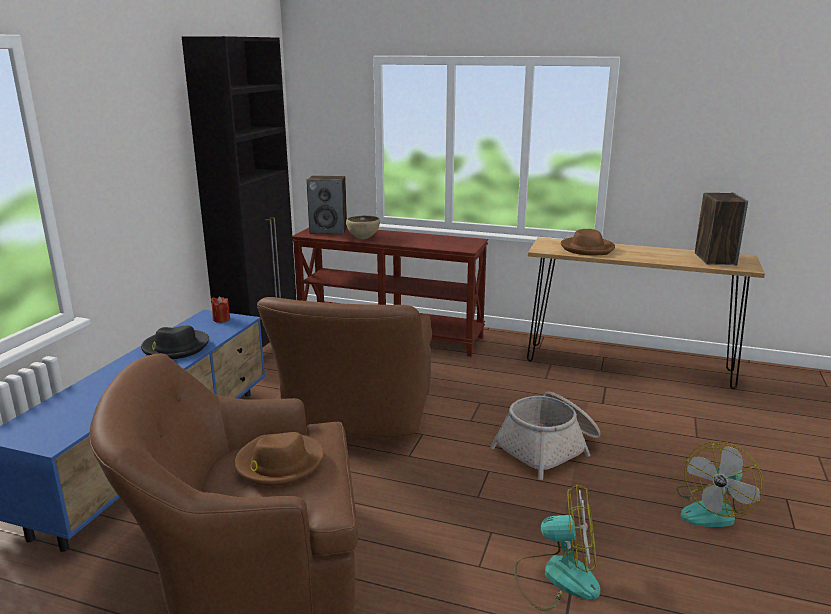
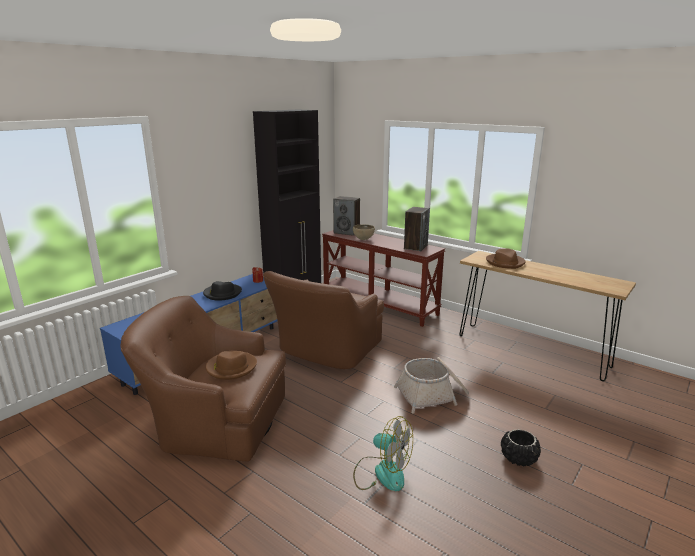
camera: 20 degrees right, 0 degrees up
fan [677,441,764,527] -> black planter [501,429,541,466]
speaker [695,192,748,266] -> speaker moved to [404,207,430,252]

